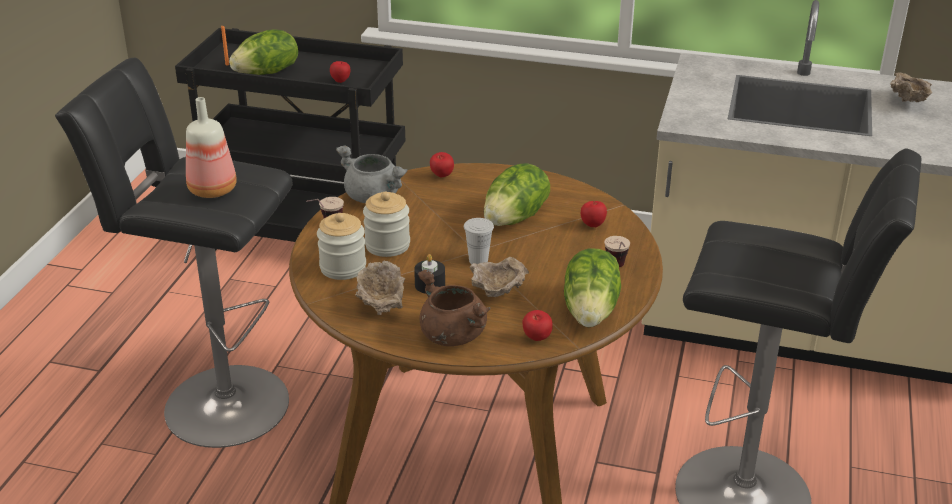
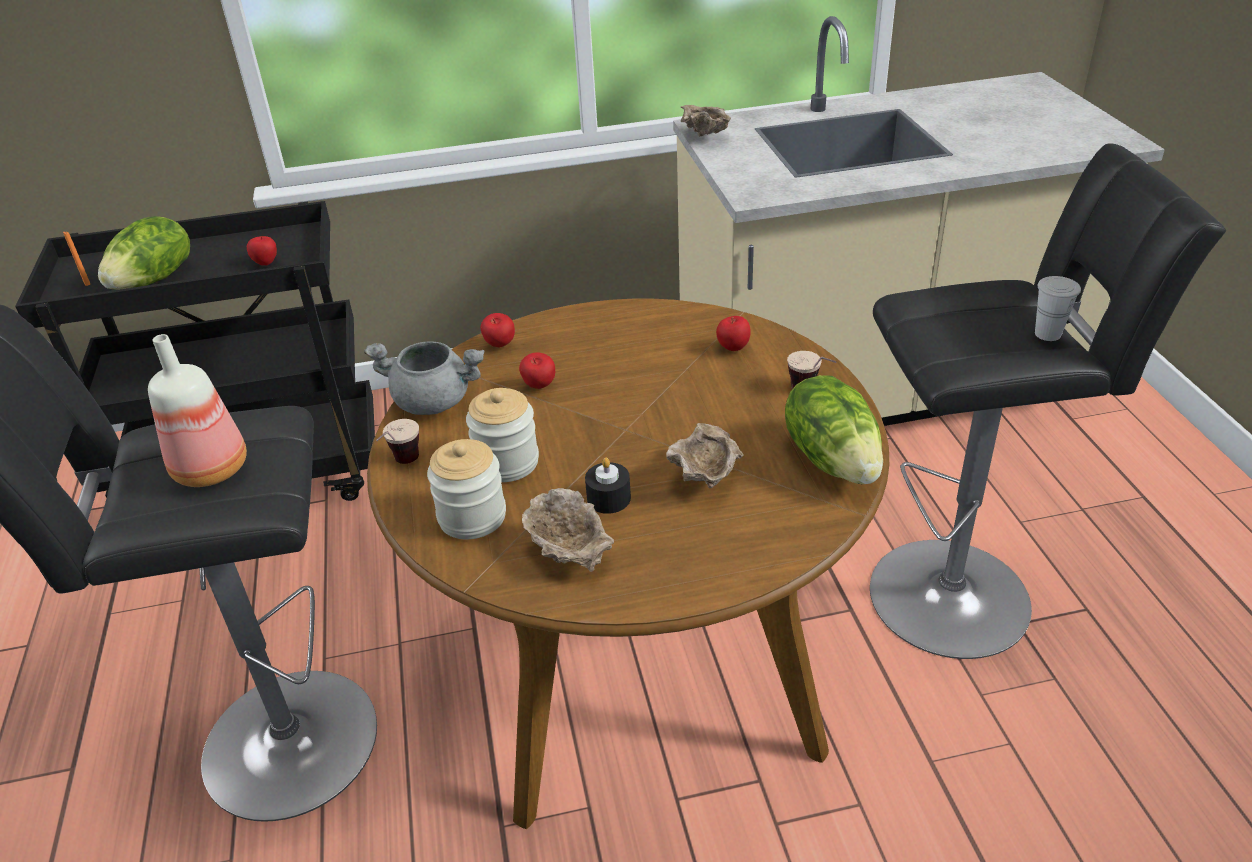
camera: 25 degrees left, 5 degrees up
brown cooking pot [418,270,490,346] -> none
white cup [464,218,494,265] -> white cup moved to [1035,276,1081,341]
lettuce [484,163,550,226] -> none
apple [522,310,553,341] -> apple moved to [519,352,555,389]
beige bowl [890,73,932,102] -> beige bowl moved to [681,105,731,137]

